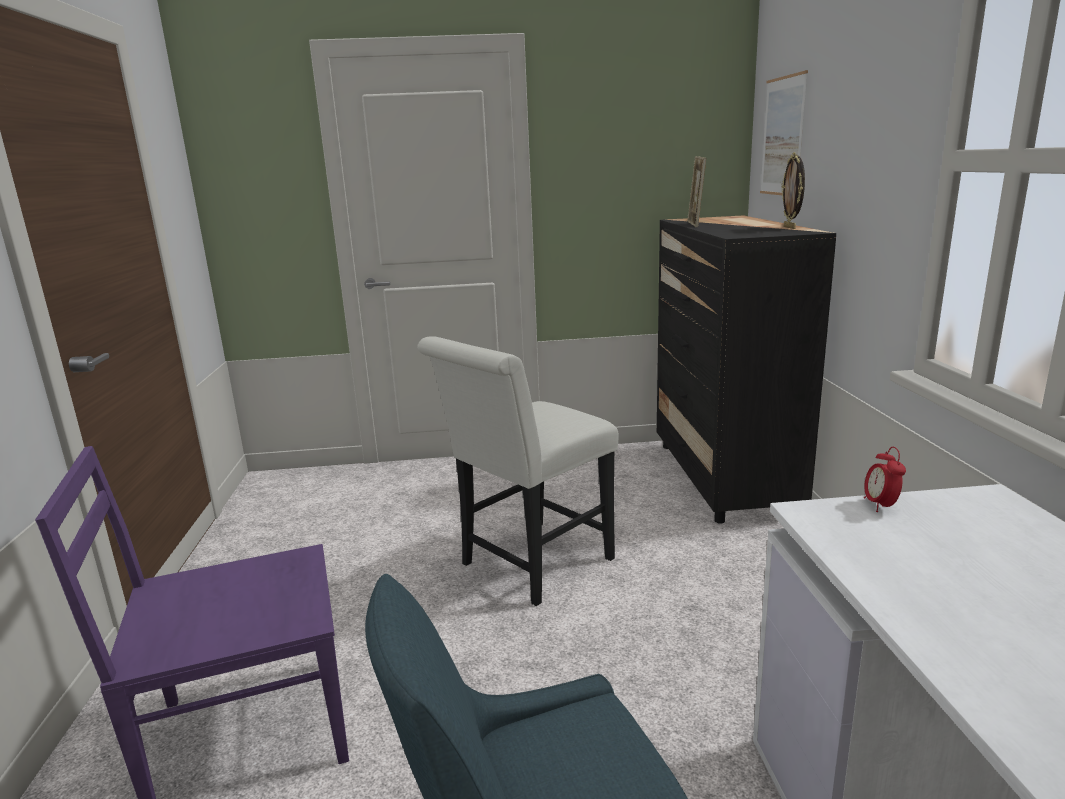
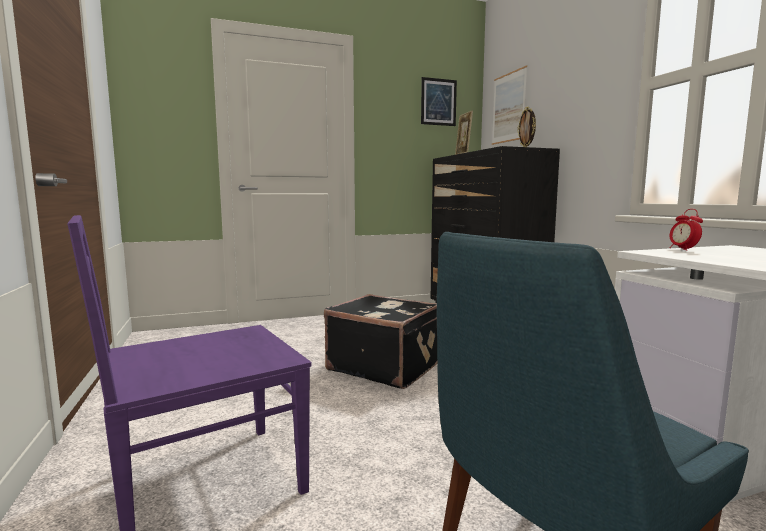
camera: 15 degrees left, 10 degrees down
white chair [417,336,619,606] -> black suitcase [324,294,437,389]
none -> picture [421,77,457,126]

